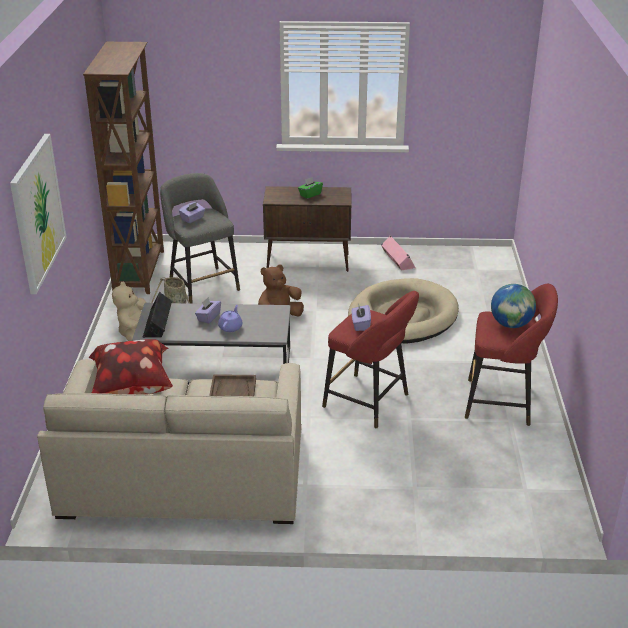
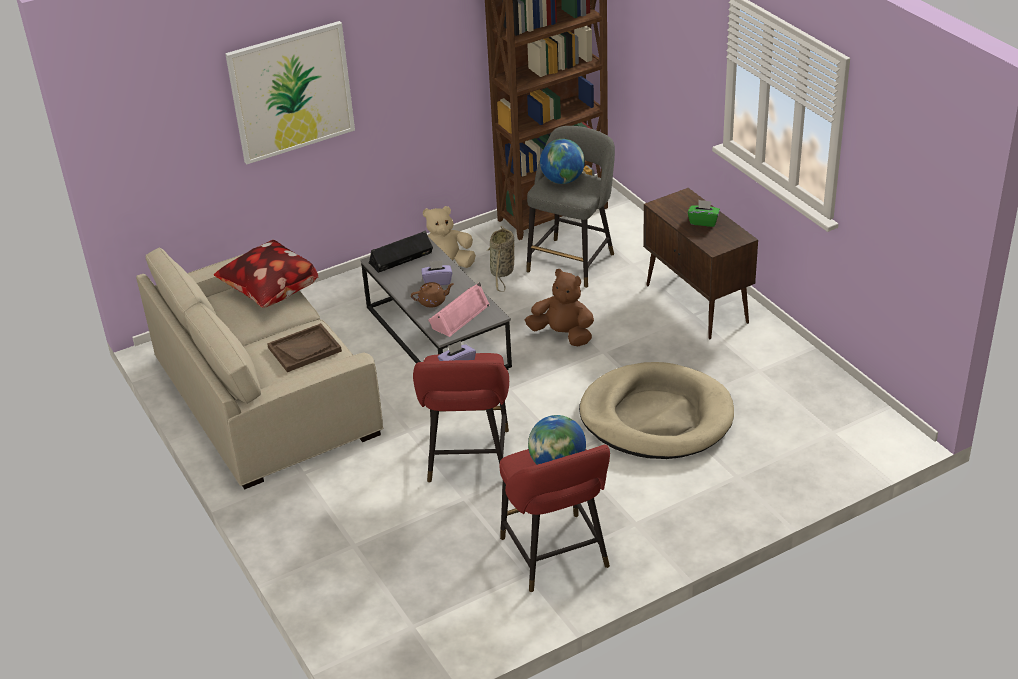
camera: 60 degrees right, 5 degrees up
purple tissue box [179,202,205,223] -> globe [540,139,585,184]
purple teapot [218,305,242,332] -> brown teapot [411,282,454,308]
pink speaker [381,235,415,271] -> pink speaker moved to [428,282,490,337]

